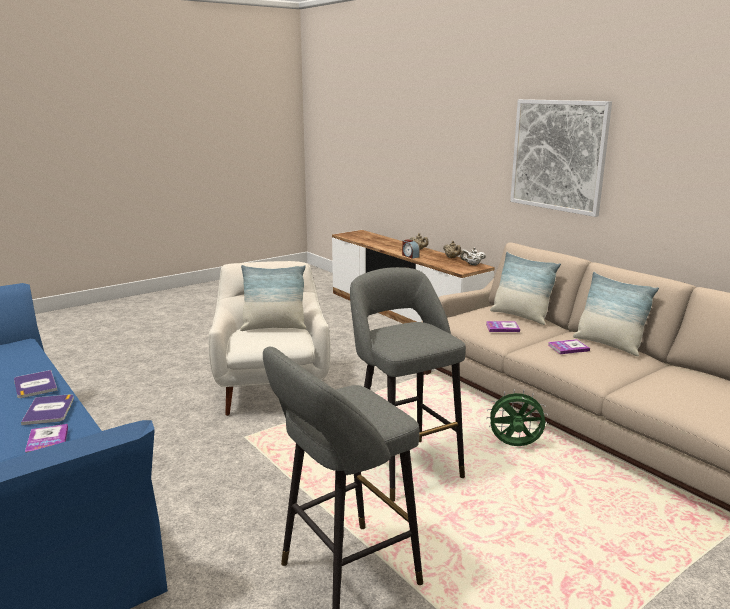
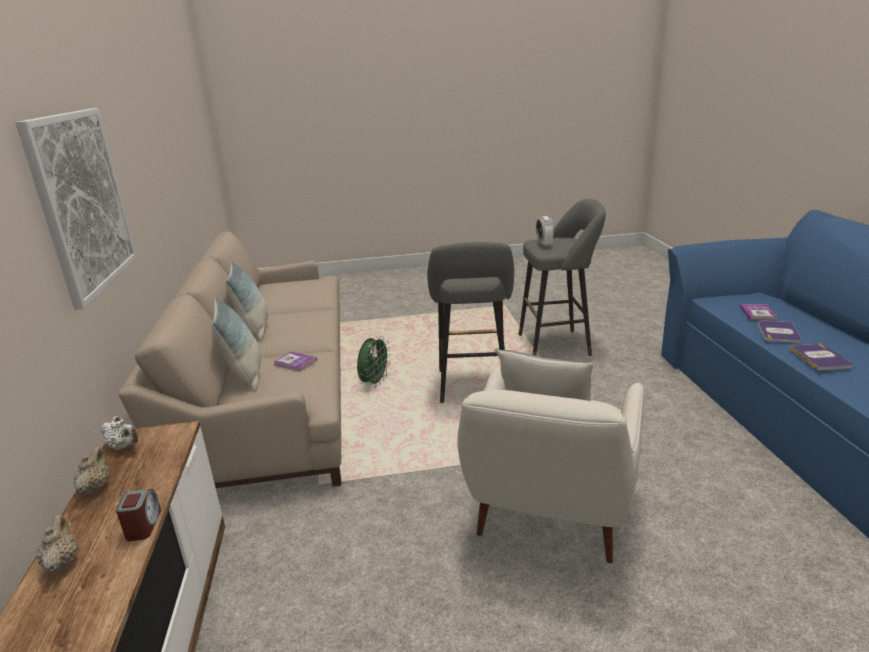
camera: 150 degrees left, 5 degrees up
green fan [486,389,548,446] -> green fan turned 105 degrees counterclockwise [357,336,391,387]
book [548,339,590,354] -> none
none -> alarm clock [536,216,554,247]

